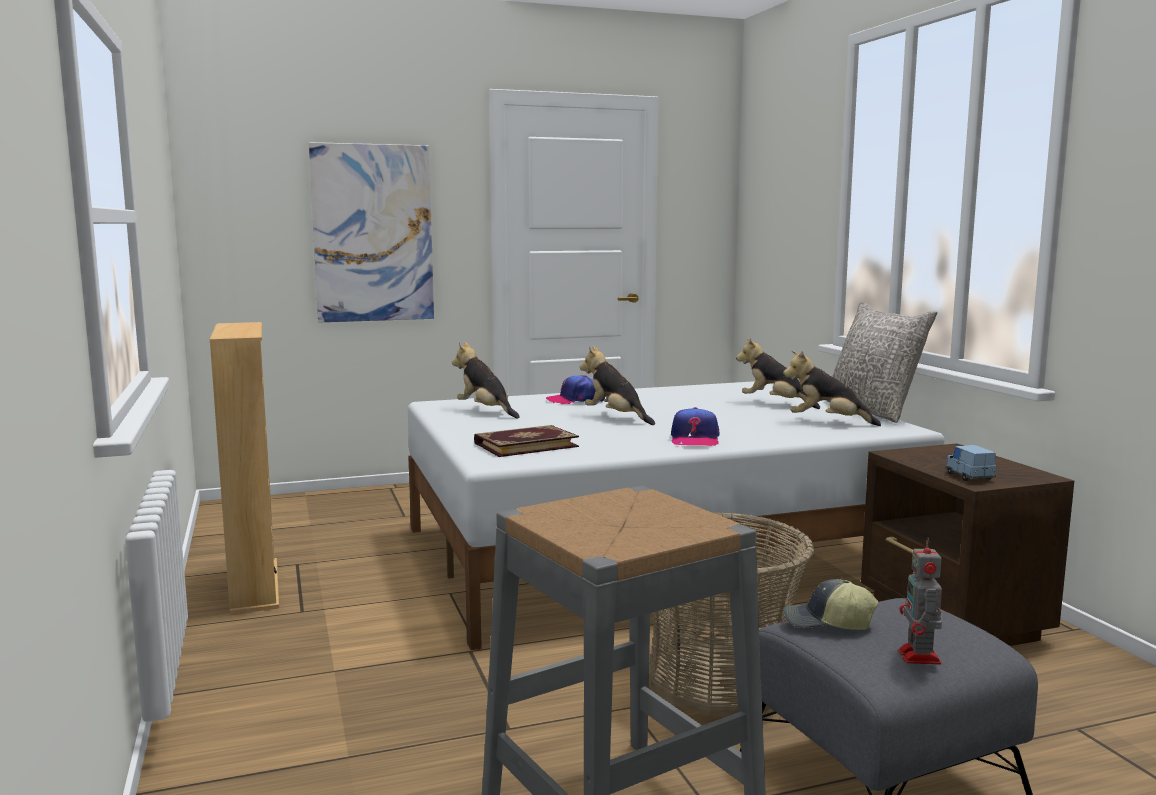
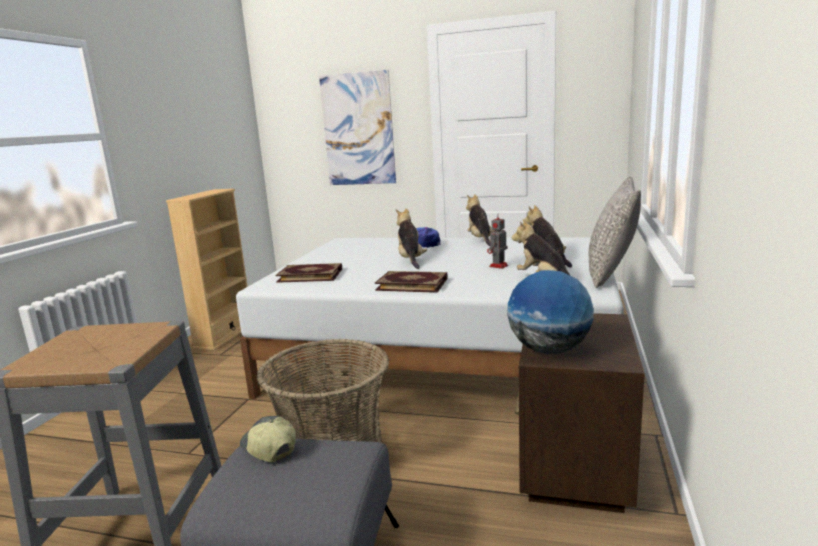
camera: 35 degrees right, 5 degrees up
plush toy [452,342,519,418] -> plush toy moved to [466,194,495,246]
cap [671,407,719,446] -> book [375,271,448,293]
toy robot [898,537,942,665] -> toy robot moved to [487,213,508,269]
blue toy car [946,445,996,481] -> globe [507,270,594,354]

